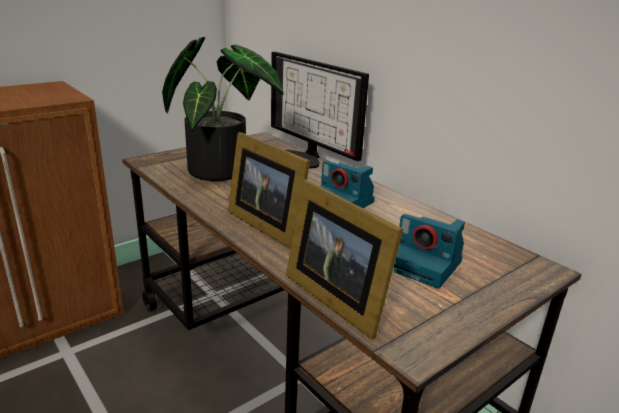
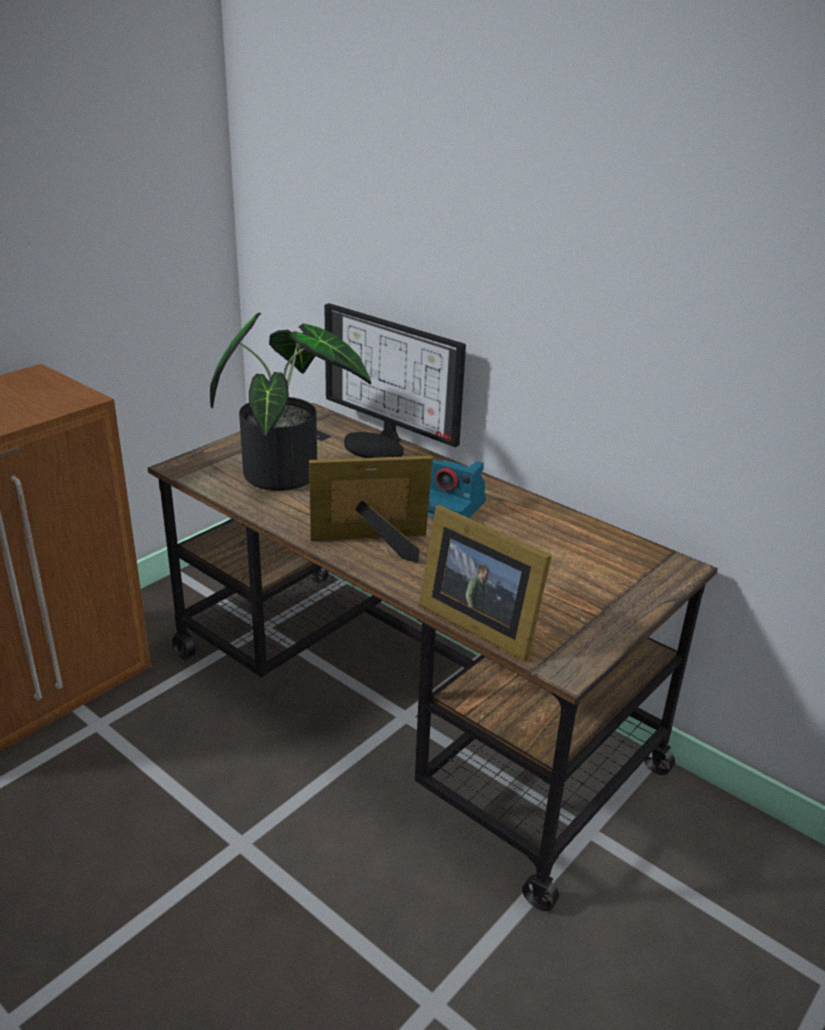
camera: 10 degrees left, 5 degrees up
picture frame [228,132,310,249] -> picture frame turned 135 degrees clockwise [309,456,433,563]
camera [393,214,465,289] -> none

